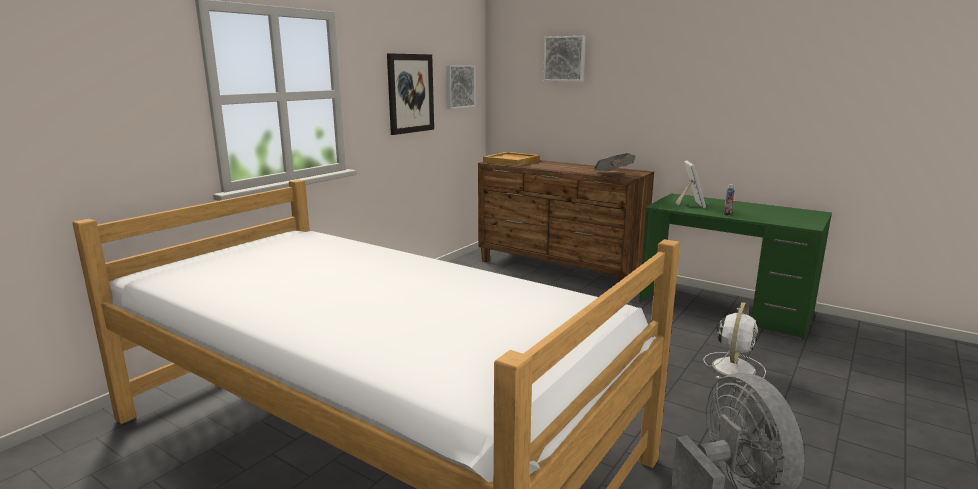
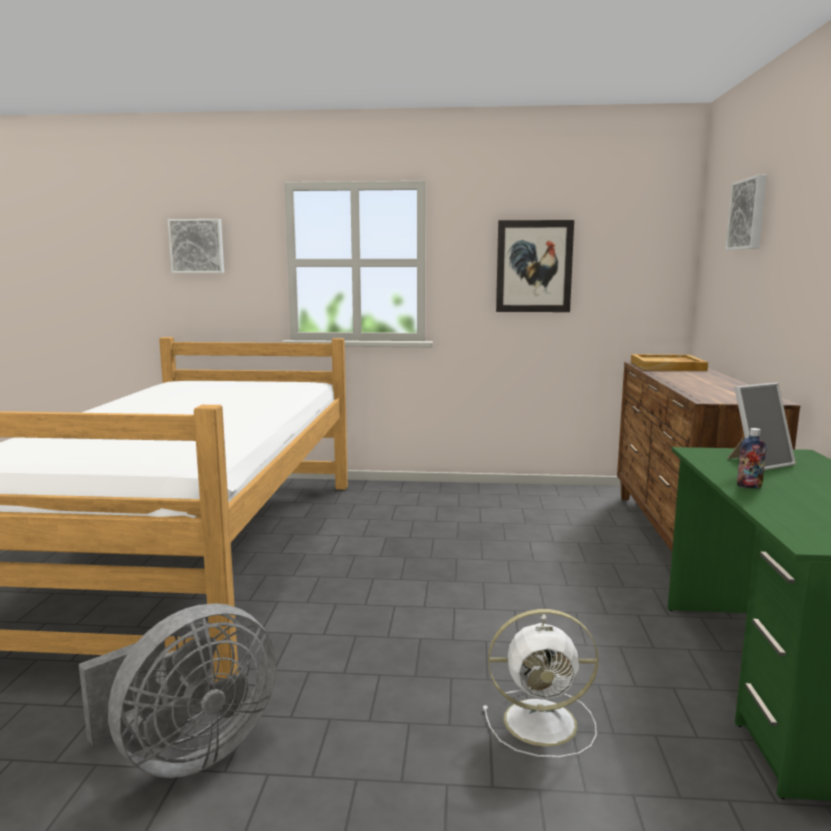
camera: 60 degrees right, 5 degrees down
picture [446,65,475,109] -> picture moved to [167,219,224,273]
newspaper [594,153,636,171] -> none

